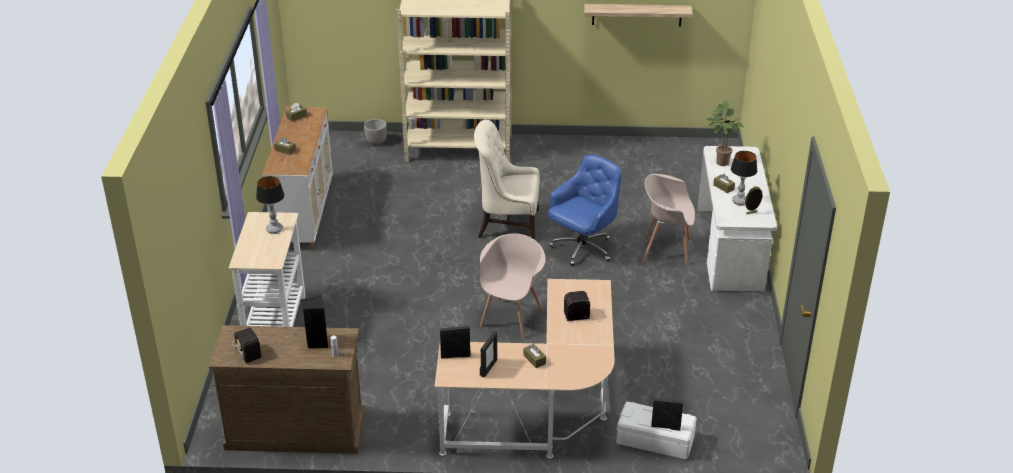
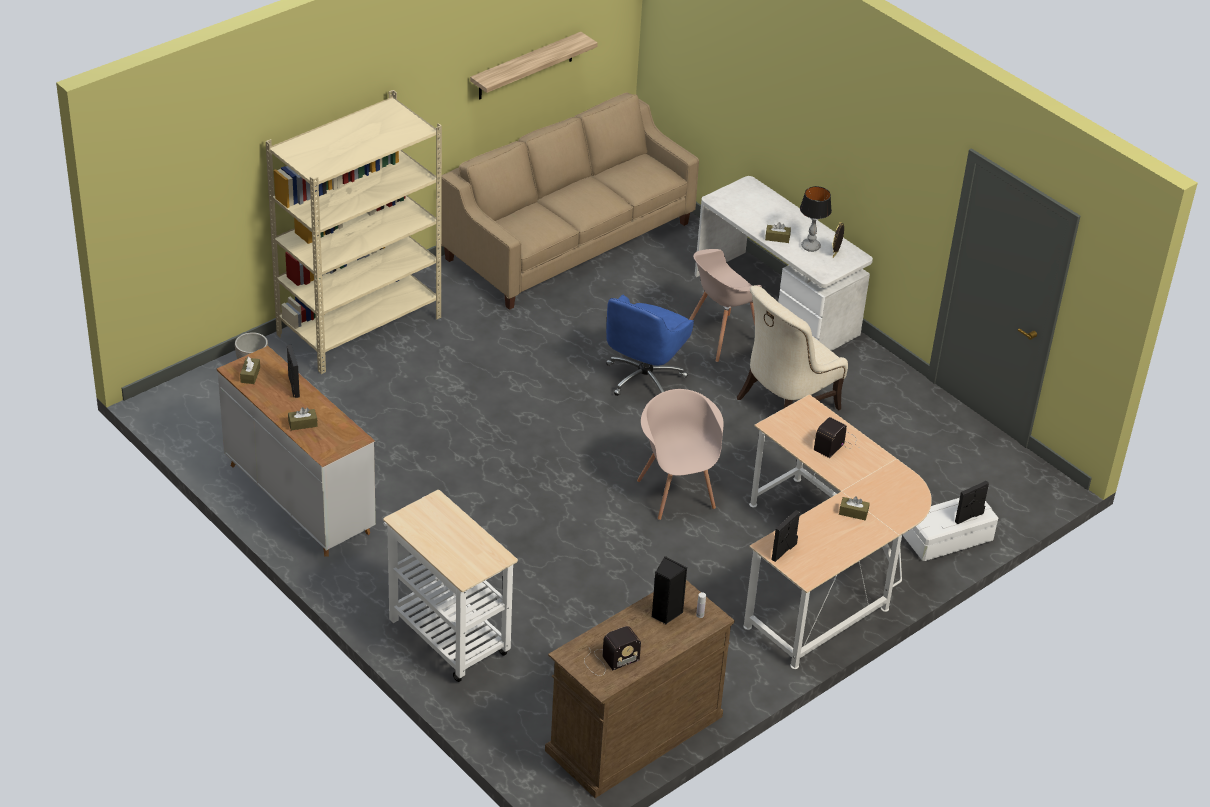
camera: 45 degrees left, 5 degrees up
radio [233,327,263,363] -> radio turned 45 degrees counterclockwise [584,626,641,676]
table lamp [256,176,284,234] -> none
beige armchair [474,120,540,241] -> beige armchair moved to [737,286,848,410]
picture frame [480,331,497,378] -> picture frame moved to [287,345,300,398]
blue office chair [548,154,621,266] -> blue office chair turned 150 degrees counterclockwise [606,294,694,396]
potted plant [707,101,744,166] -> none
none -> beige sofa [441,93,699,310]

